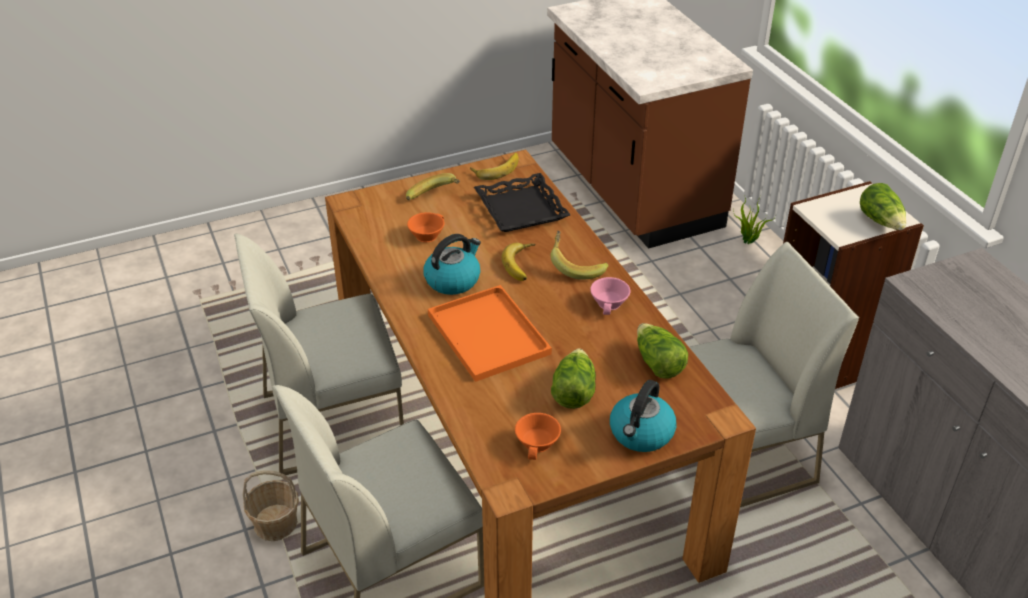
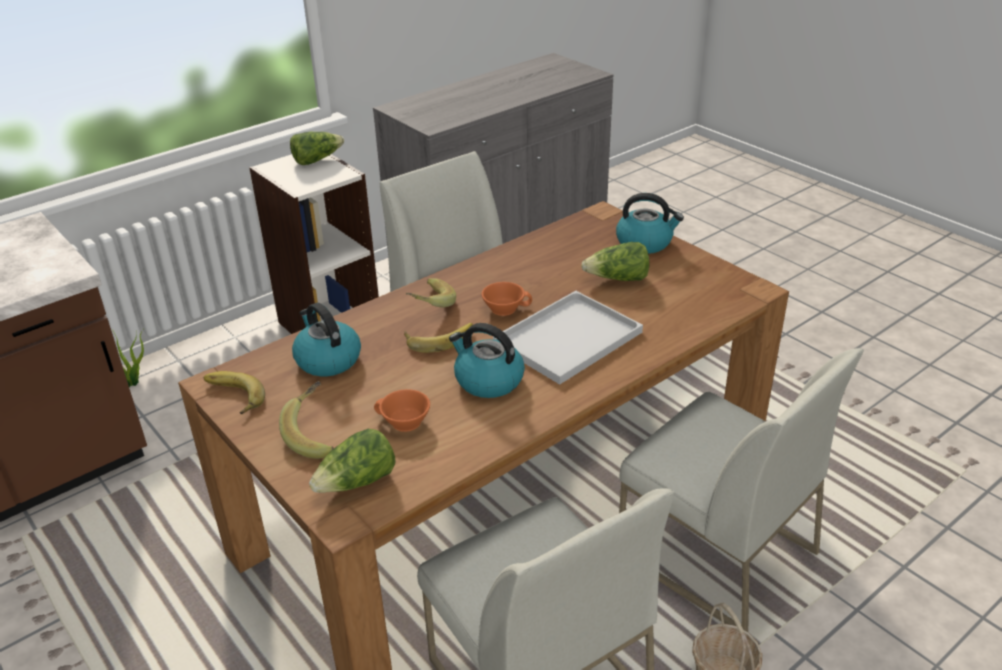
camera: 105 degrees left, 5 degrees down
orange tray [428,285,552,382] -> white tray [493,291,643,385]
black tray [474,173,570,232] -> kettle [292,303,361,376]
orange cup [515,413,561,460] -> orange cup moved to [481,282,532,316]
pink cup [590,277,630,315] -> none
lettuce [637,323,688,379] -> lettuce moved to [309,429,396,493]

